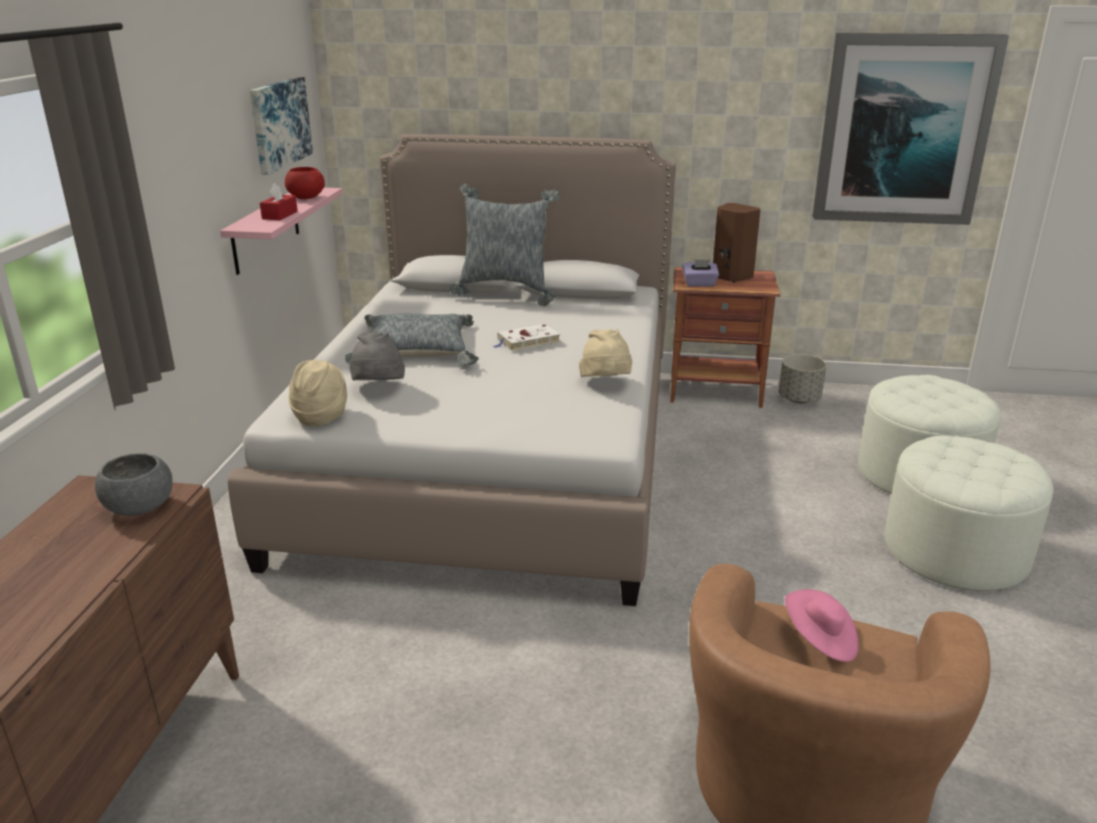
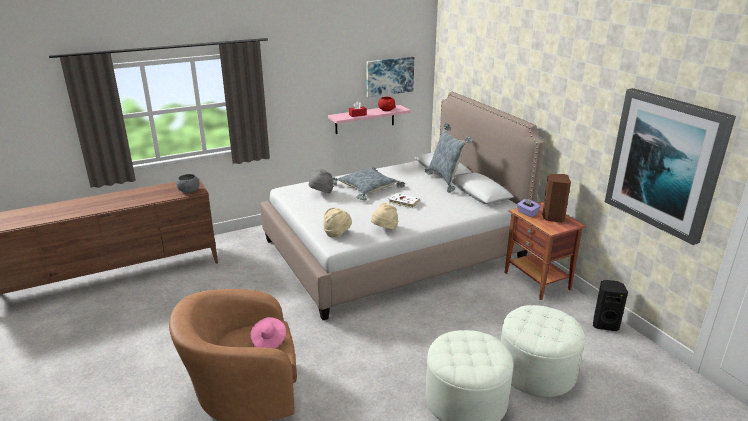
camera: 55 degrees right, 0 degrees up
beige hat [288,360,347,427] -> beige hat moved to [323,208,352,237]
grey planter [778,354,826,403] -> none
none -> black speaker [593,280,628,331]

